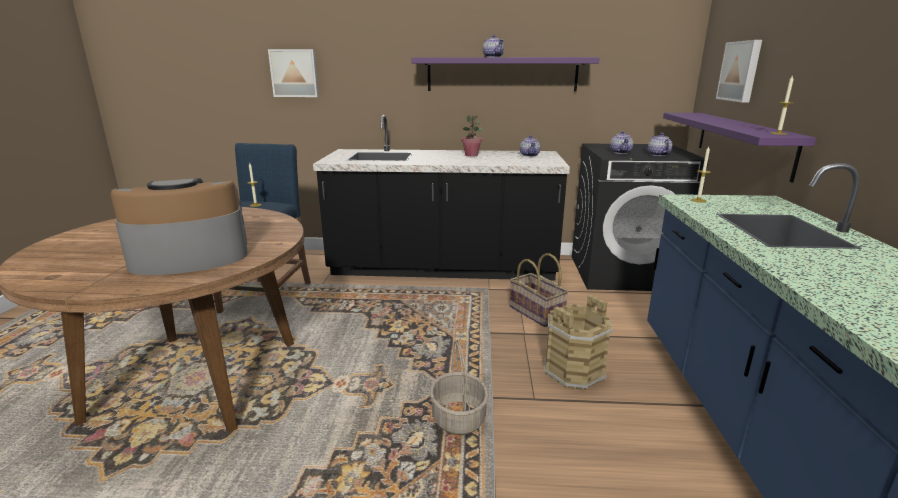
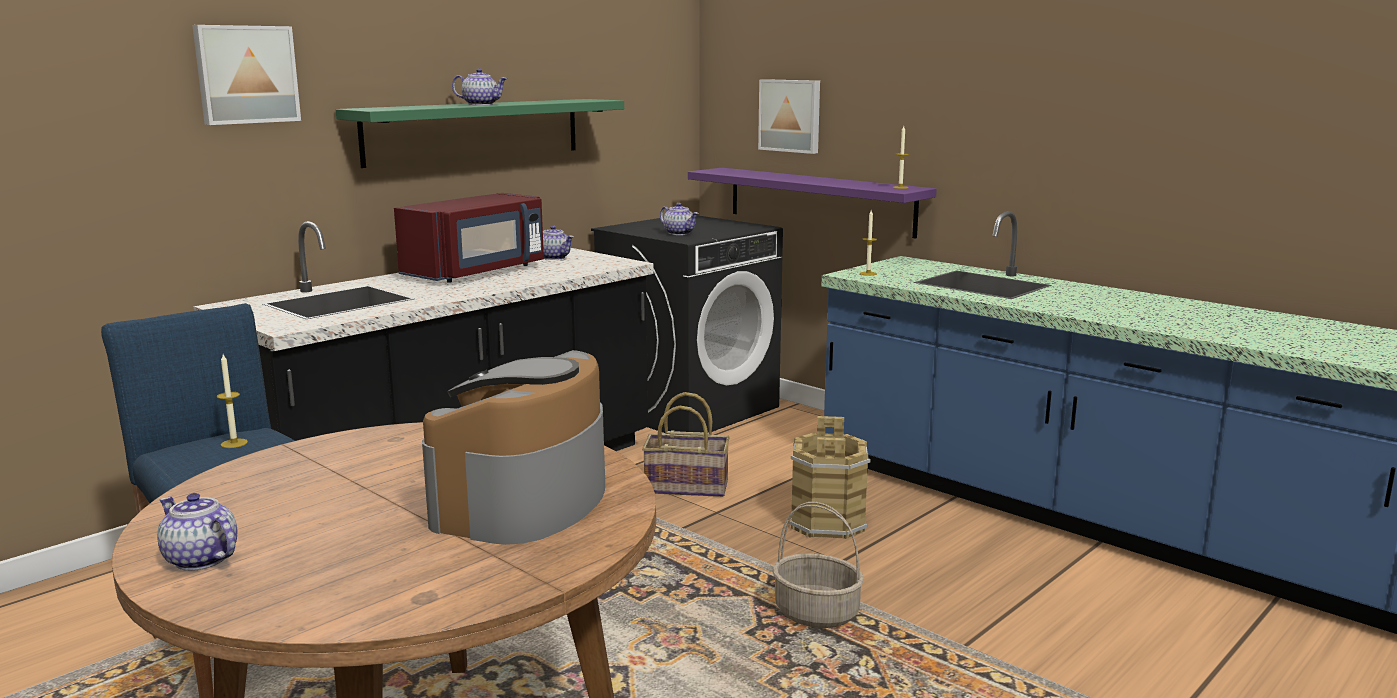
camera: 50 degrees left, 5 degrees down
picture [268,49,319,97] -> picture moved to [192,25,301,125]
purple shelf [411,57,599,92] -> green shelf [336,99,624,168]
potted plant [461,115,483,157] -> red microwave [394,193,544,283]
teapot [648,133,672,156] -> teapot moved to [157,493,237,571]

